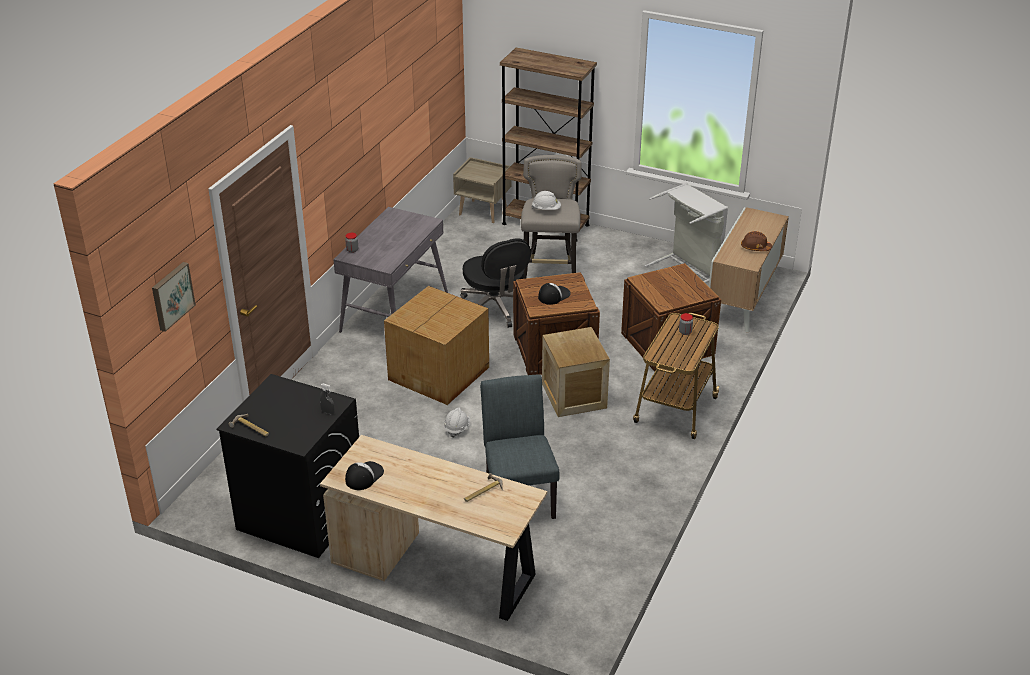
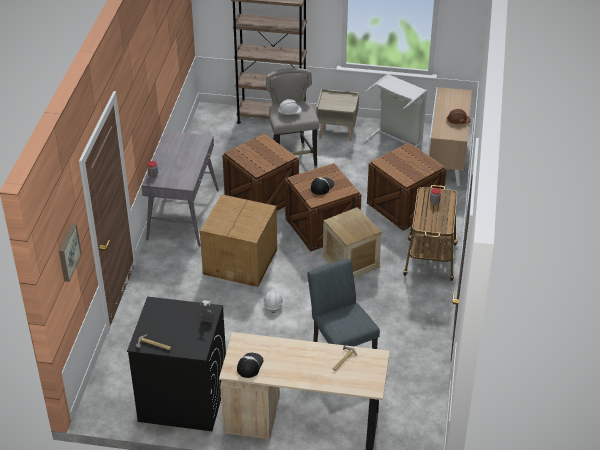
camera: 15 degrees left, 5 degrees up
beige nightstand [453,157,511,223] -> beige nightstand moved to [316,89,359,142]
black office chair [460,238,531,328] -> crate [222,133,299,211]

